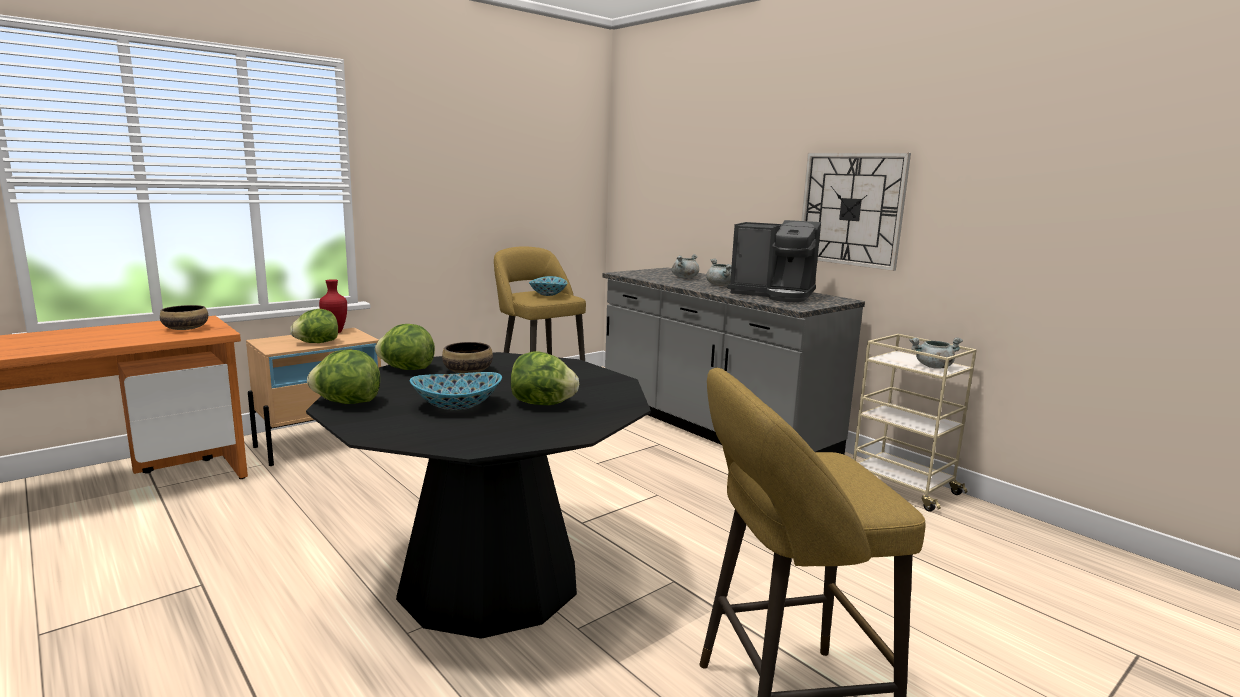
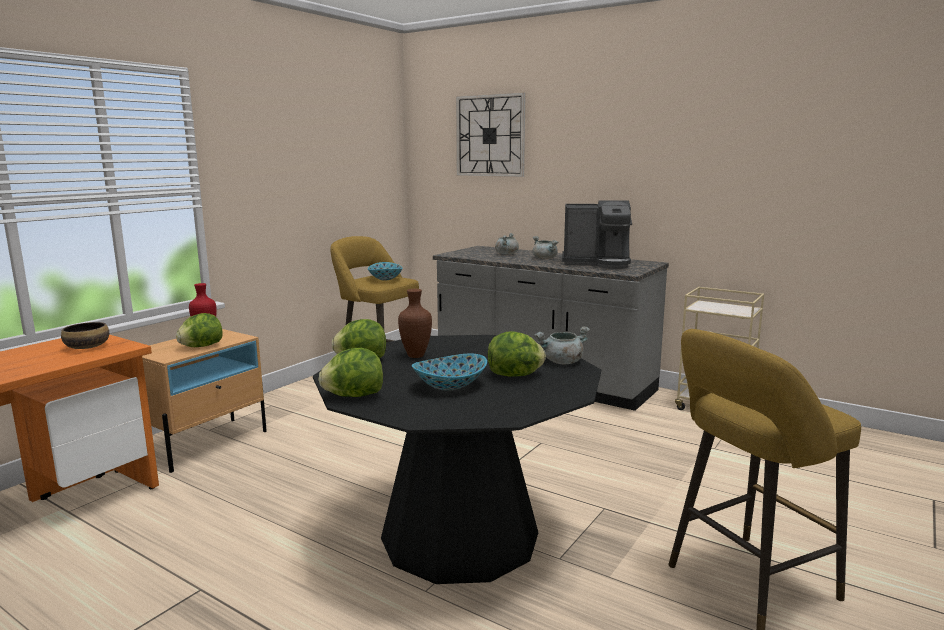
camera: 15 degrees left, 0 degrees up
bowl [442,342,493,373] -> brown vase [398,289,432,358]
wall clock [801,153,911,271] -> wall clock moved to [456,92,526,177]
grey cooking pot [910,337,963,369] -> grey cooking pot moved to [534,326,590,365]

